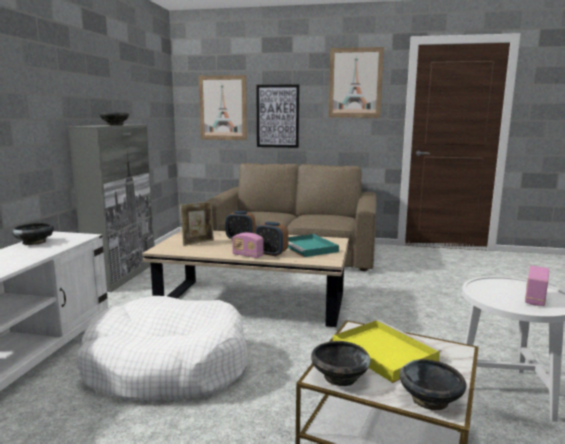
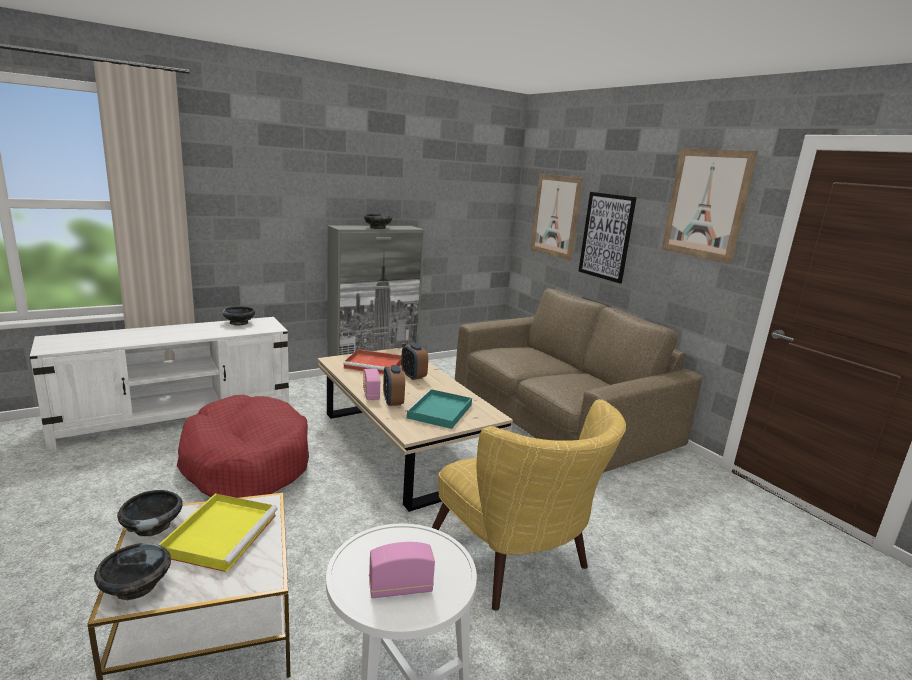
camera: 45 degrees right, 5 degrees up
white dog bed [76,296,248,401] -> red dog bed [177,395,309,498]
picture frame [180,201,214,246] -> red tray [343,349,402,374]
none -> yellow armchair [432,399,626,611]

